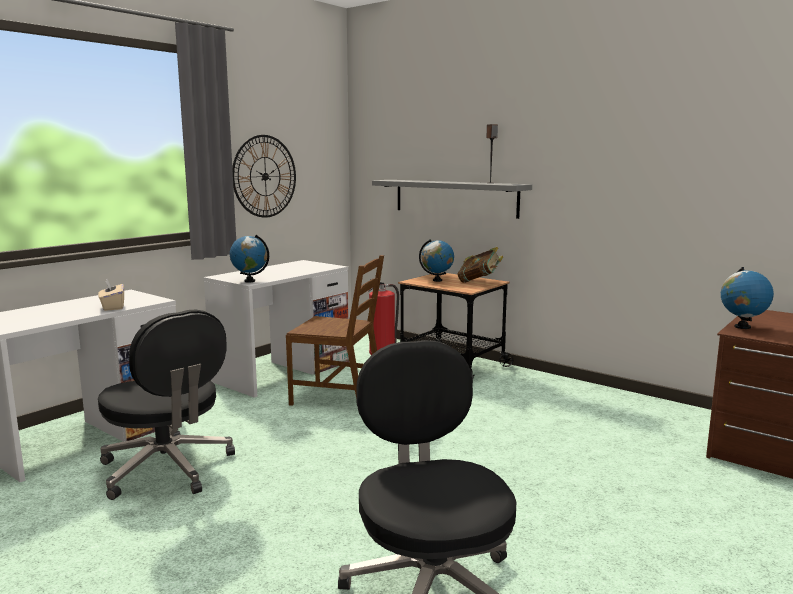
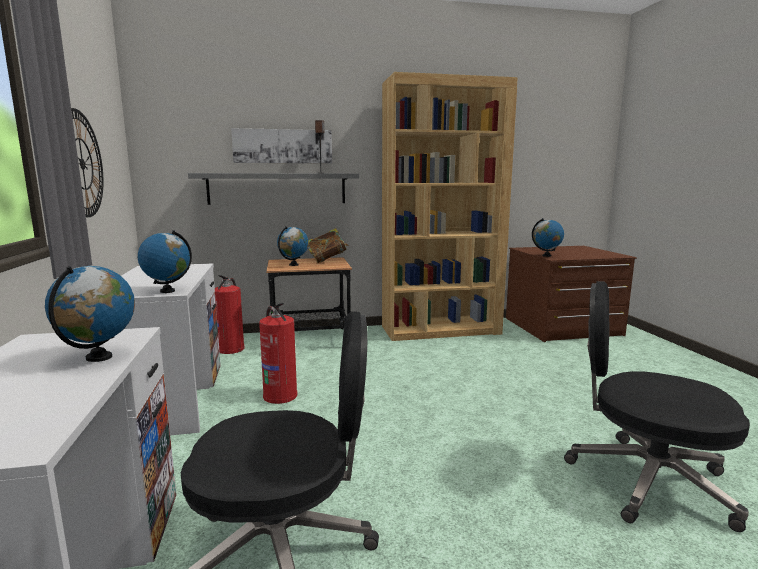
camera: 50 degrees left, 0 degrees up
beige tissue box [98,279,124,311] -> globe [45,266,135,362]
brown chair [286,255,384,406] -> fire extinguisher [259,303,297,404]
none -> picture [231,128,332,164]
none -> brown bookcase [382,72,518,341]

